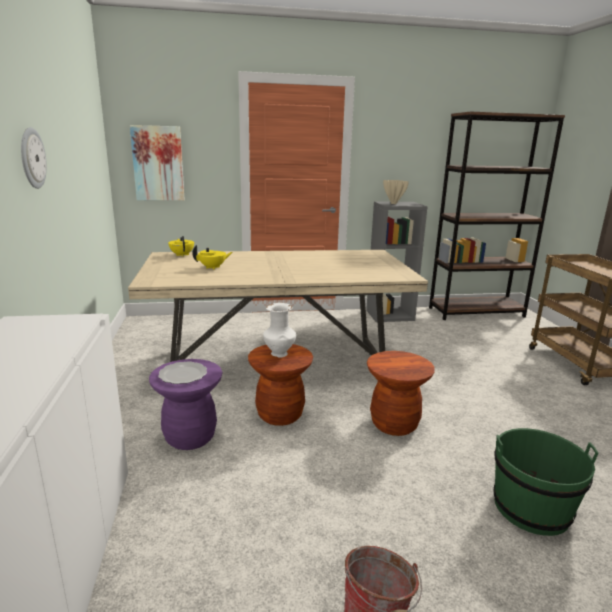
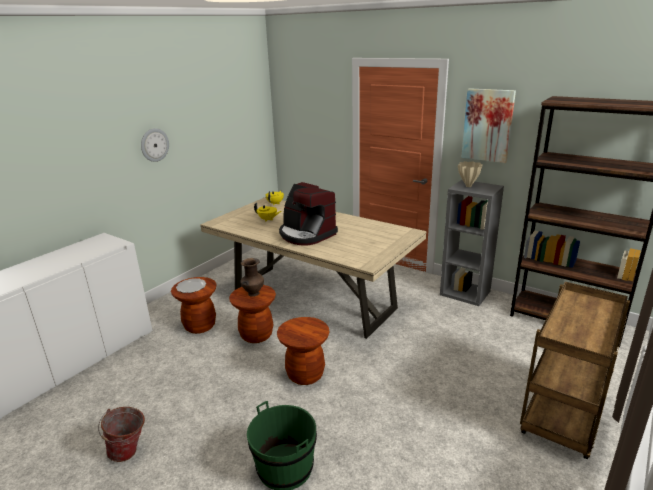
camera: 45 degrees right, 5 degrees up
picture [130,125,185,201] -> picture moved to [461,88,516,163]
purple stool [149,359,222,450] -> brown stool [171,277,216,334]
white vase [263,303,296,358] -> brown vase [240,258,264,297]
none -> coffee machine [279,182,338,246]

